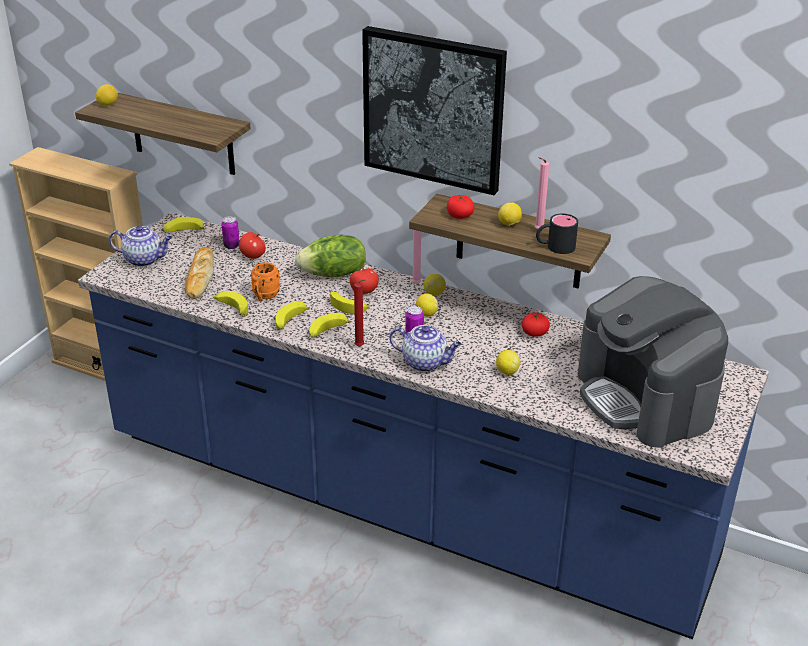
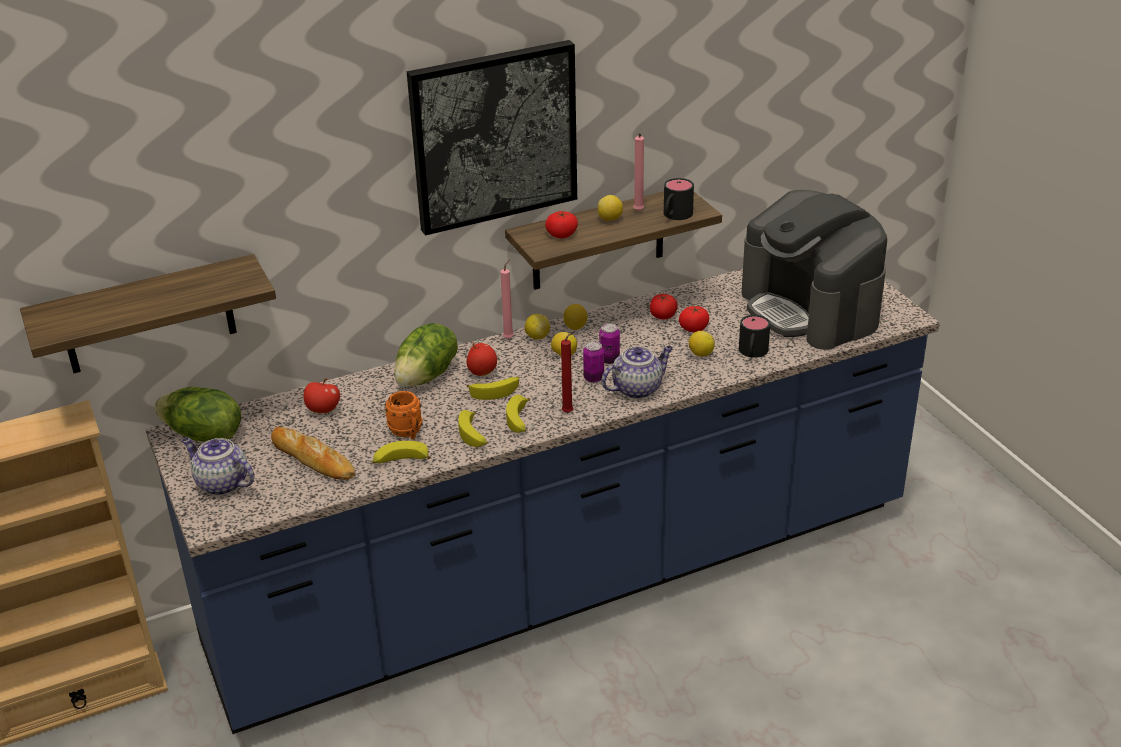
camera: 50 degrees left, 0 degrees up
lemon [96,84,118,106] -> lemon moved to [564,304,588,330]
teapot [109,225,172,267] -> teapot turned 105 degrees counterclockwise [182,438,254,496]
banana [163,217,205,232] -> lettuce [155,387,241,442]
can [222,216,239,249] -> can moved to [599,323,620,364]
coffee machine [578,276,728,448] -> coffee machine turned 45 degrees clockwise [742,190,887,350]
none -> tomato [679,306,709,332]
none -> black mug [739,315,770,358]

